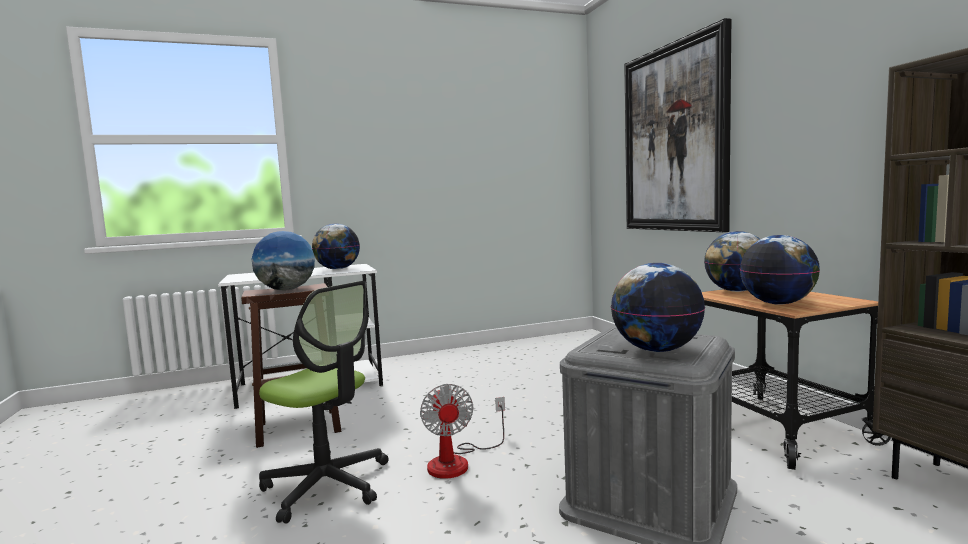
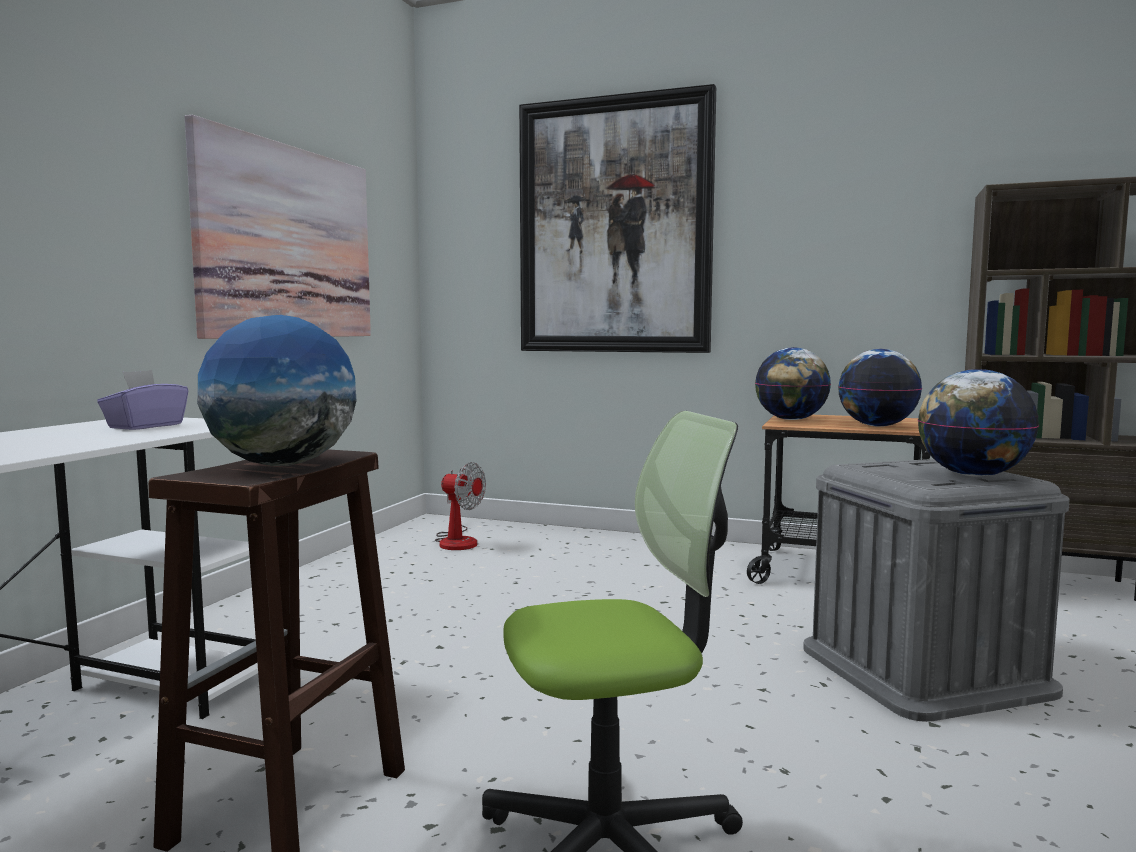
camera: 50 degrees left, 0 degrees up
globe [312,223,360,270] -> purple tissue box [97,370,188,430]
fan [420,384,505,479] -> fan moved to [435,462,486,550]
none -> picture [185,115,371,339]

